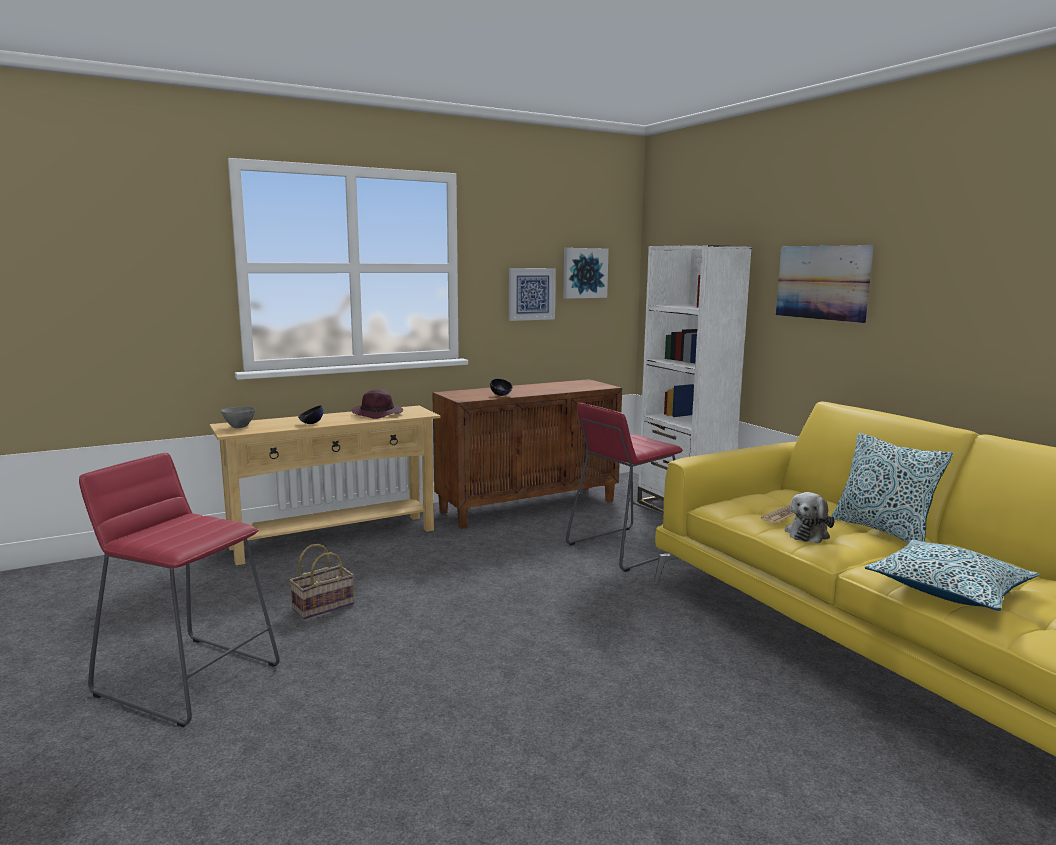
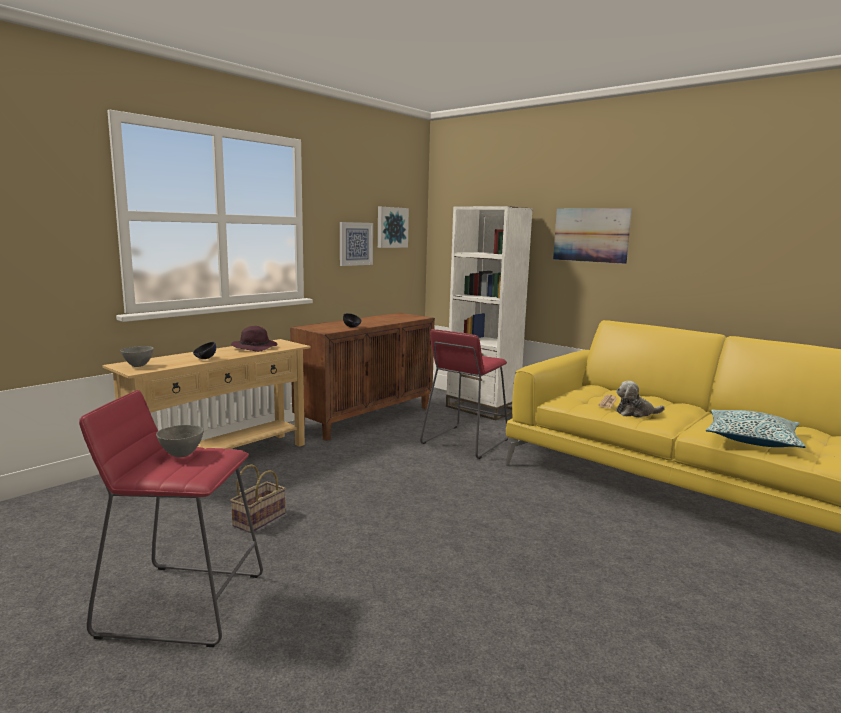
camera: 20 degrees left, 0 degrees up
plush toy [785,492,835,544] -> plush toy turned 75 degrees clockwise [616,381,665,418]
pillow [832,433,954,544] -> none
none -> grey bowl [156,425,204,457]

